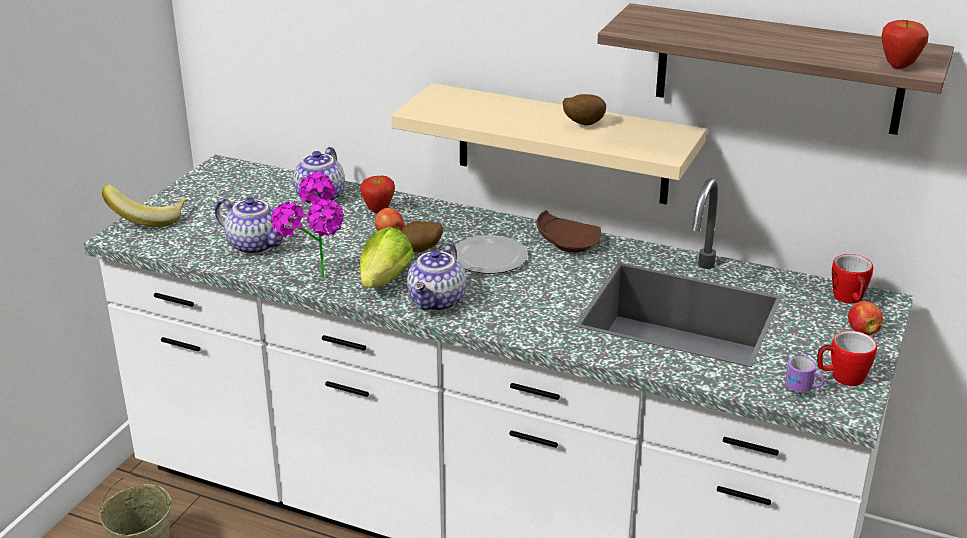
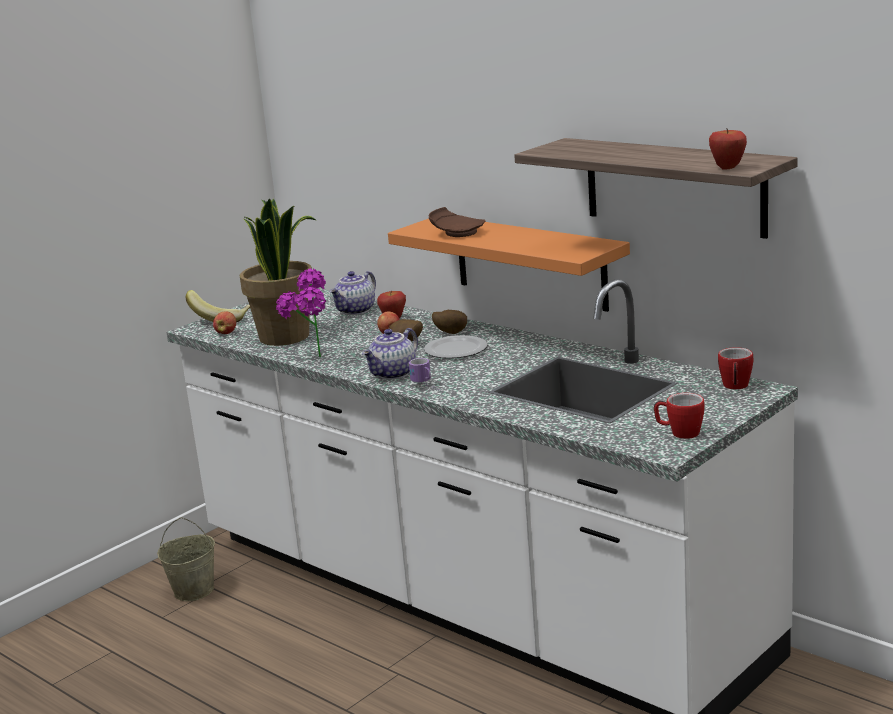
camera: 20 degrees right, 10 degrees down
teapot [215,197,285,255] -> potted plant [240,198,316,346]
lettuce [359,227,414,288] -> none
beige shelf [391,83,707,204] -> orange shelf [388,218,630,312]
brown plate [537,210,601,253] -> brown plate moved to [429,207,485,237]
potato [563,94,606,125] -> potato moved to [432,310,467,334]
mug [785,356,845,407] -> mug moved to [409,358,443,393]
apple [848,301,883,335] -> apple moved to [213,311,236,334]

